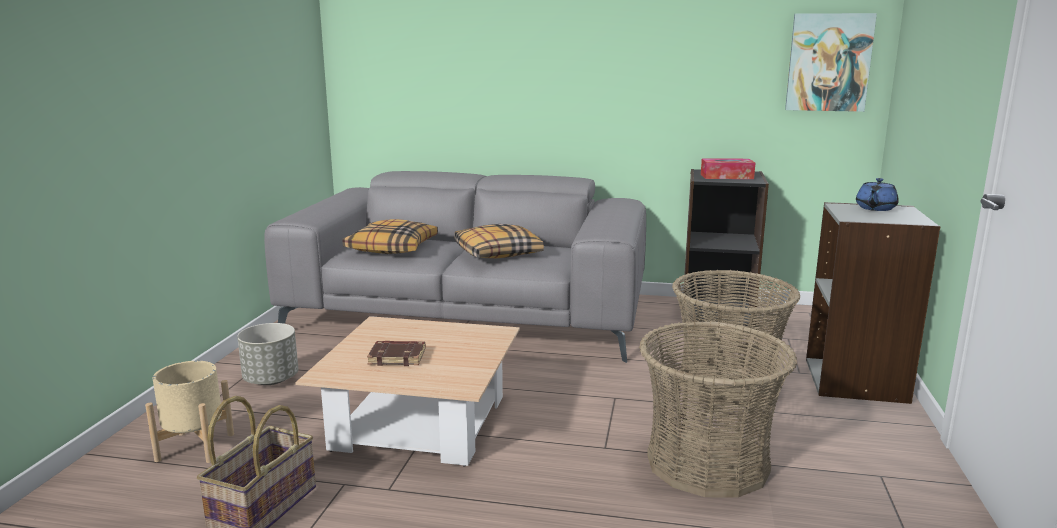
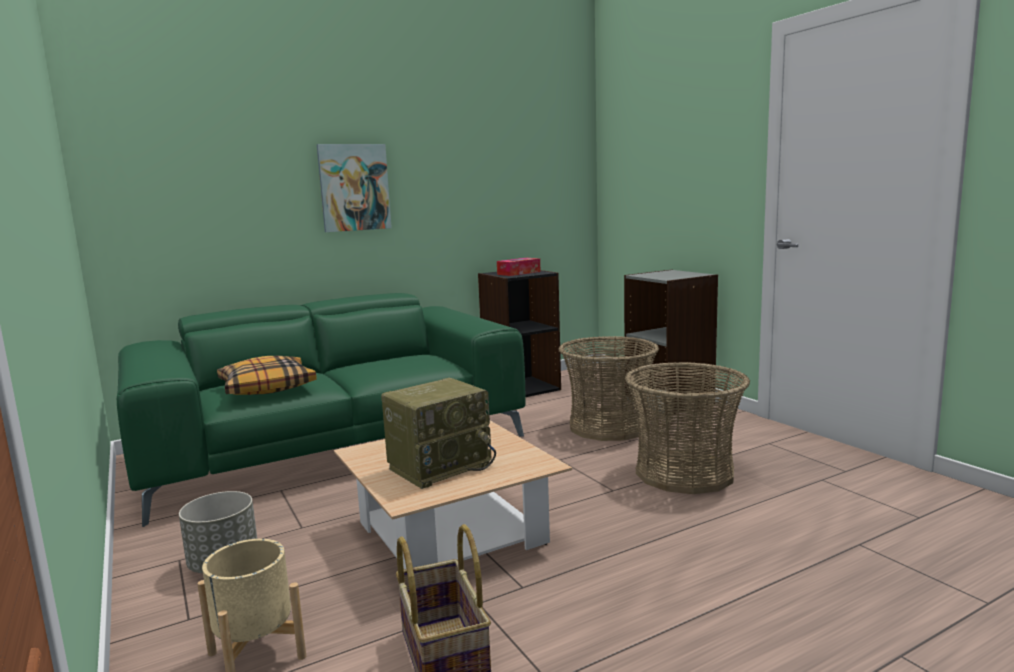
camera: 40 degrees left, 5 degrees down
grey sofa [264,171,646,363] -> green sofa [117,293,526,527]
brown book [367,341,425,366] -> radio [381,378,496,489]
pillow [455,224,544,258] -> none
picture [785,13,877,112] -> picture moved to [317,144,392,232]
blue teapot [856,178,899,211] -> none

